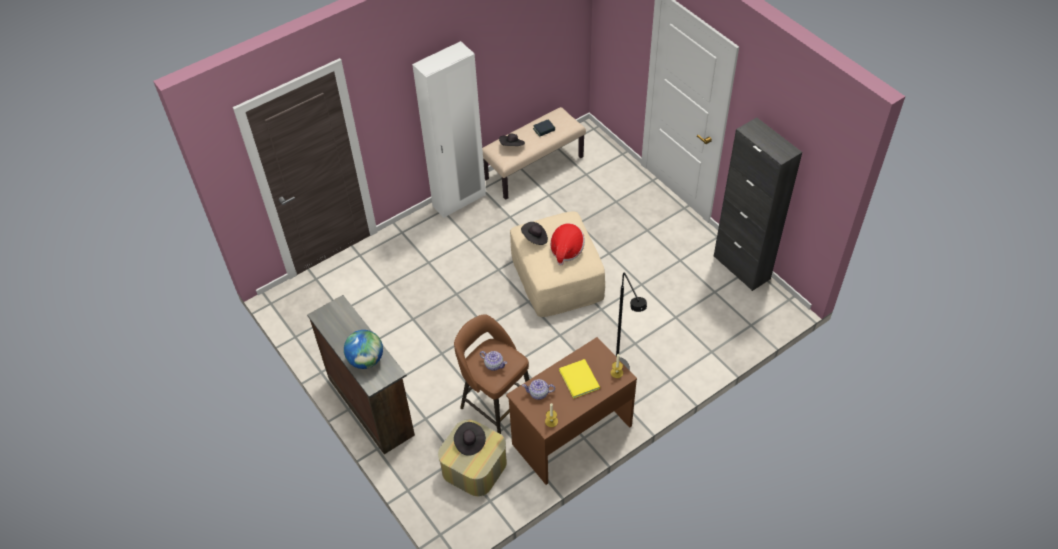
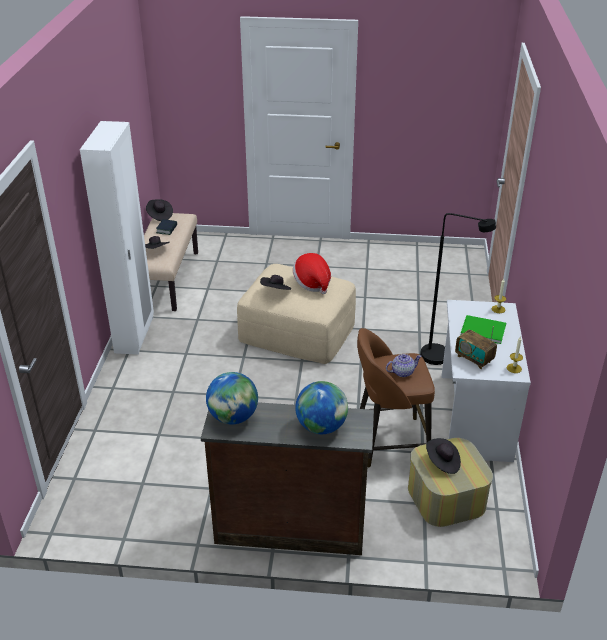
camera: 50 degrees left, 15 degrees down
brown desk [506,337,637,485] -> white desk [441,300,531,462]
teapot [522,379,555,400] -> radio [455,326,497,369]
yellow book [559,359,600,399] -> green book [461,315,506,344]
black cabinet [713,117,802,291] -> none
none -> black hat [146,199,173,221]
none -> globe [206,372,258,424]

